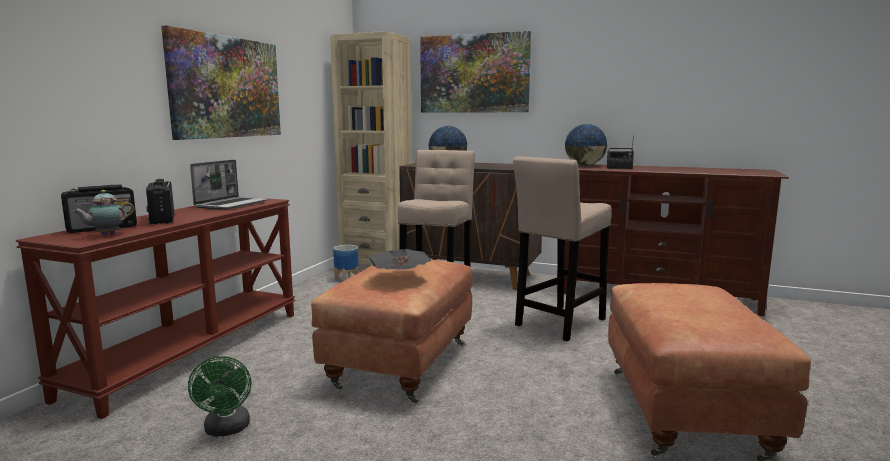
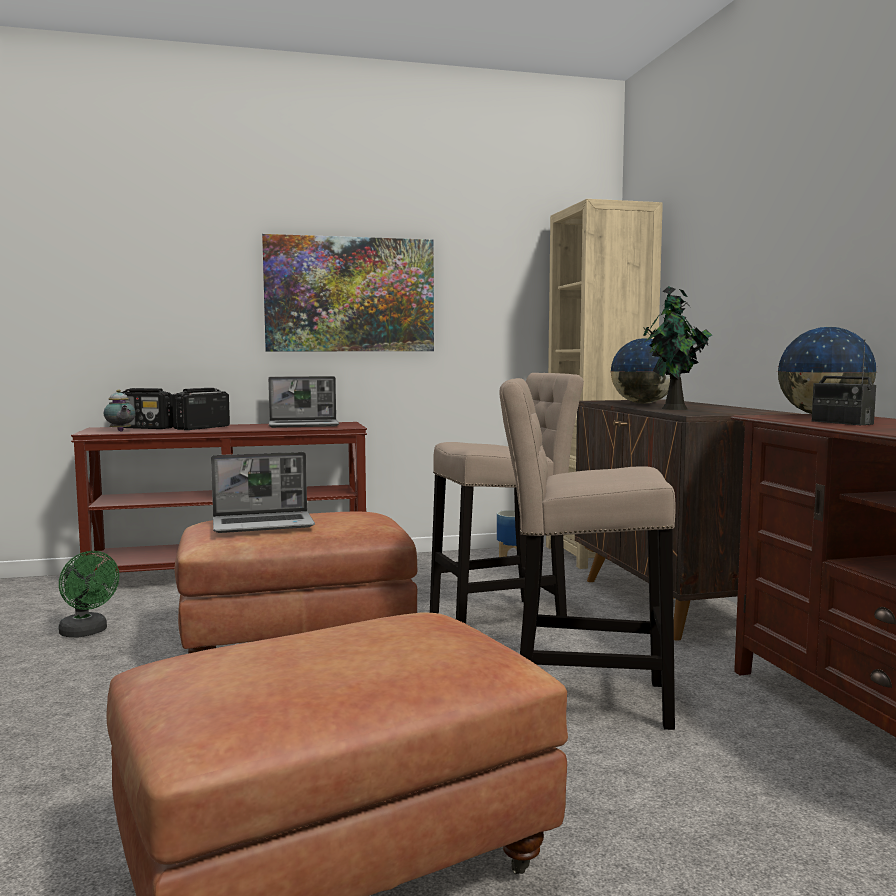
camera: 55 degrees right, 5 degrees down
teapot [72,190,134,236] -> teapot turned 135 degrees counterclockwise [104,389,136,431]
green fan [188,356,251,437] -> green fan turned 90 degrees counterclockwise [58,551,119,638]
newspaper [366,249,431,270] -> laptop [211,452,315,533]
picture [420,31,531,112] -> none
none -> potted plant [643,286,712,410]

